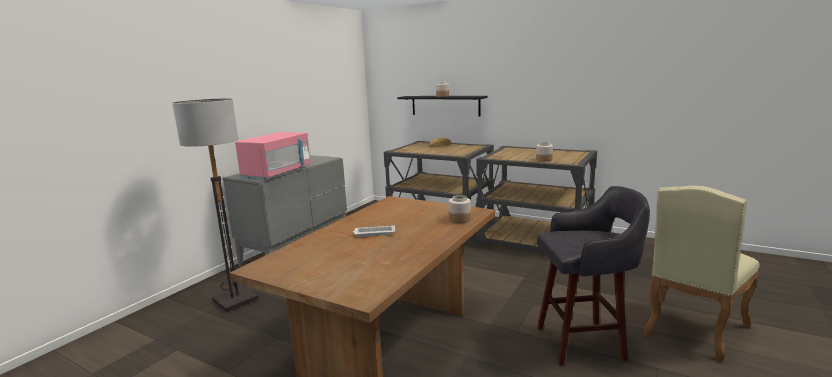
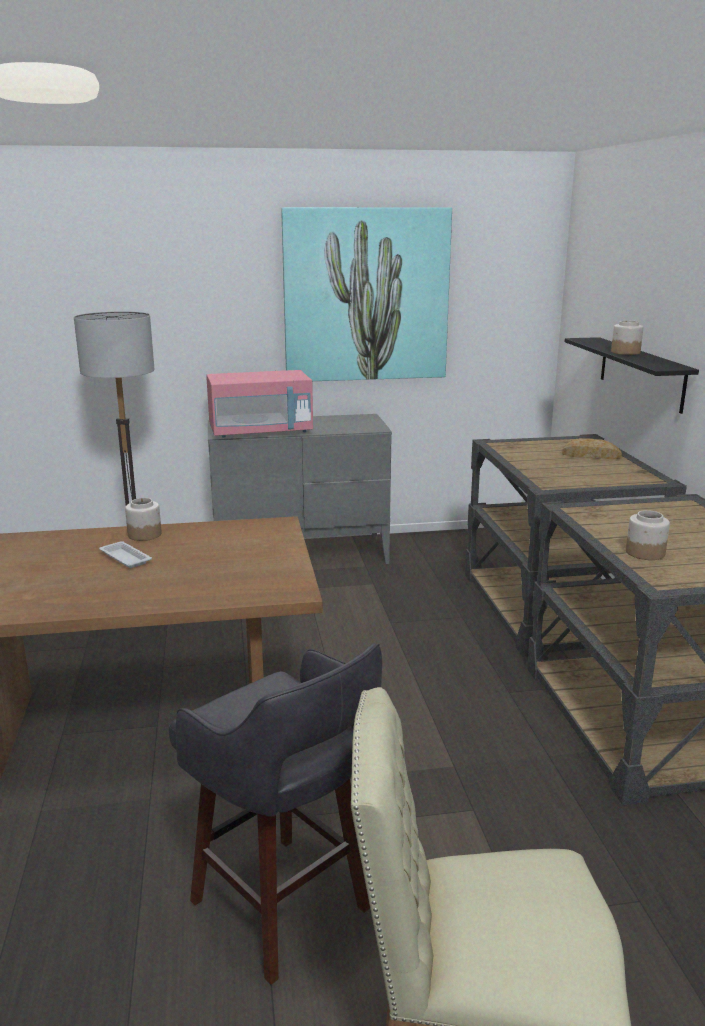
camera: 50 degrees right, 5 degrees up
jar [449,195,471,223] -> jar moved to [125,498,162,541]
none -> picture [281,207,452,381]

